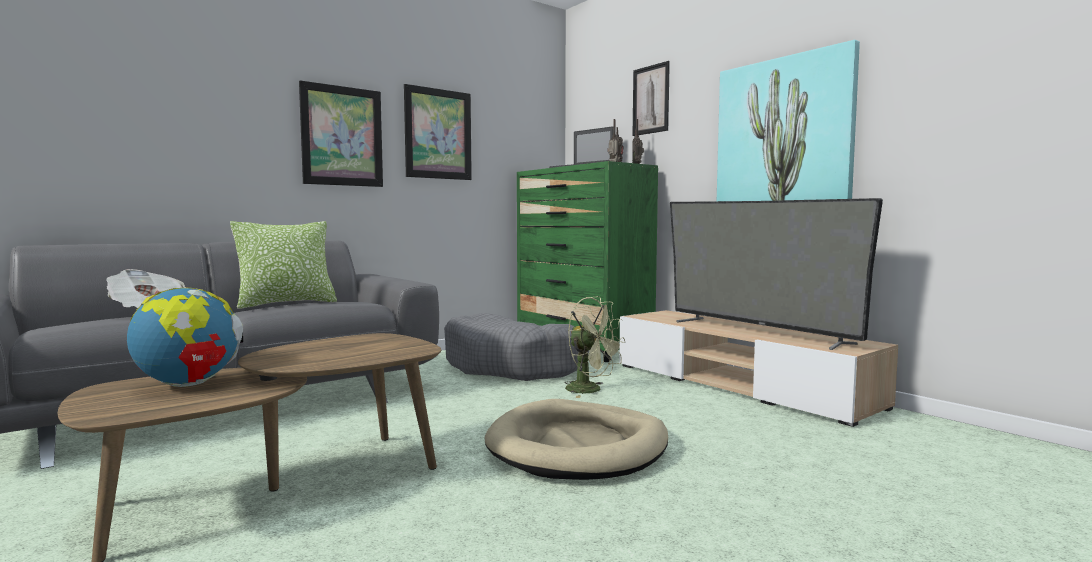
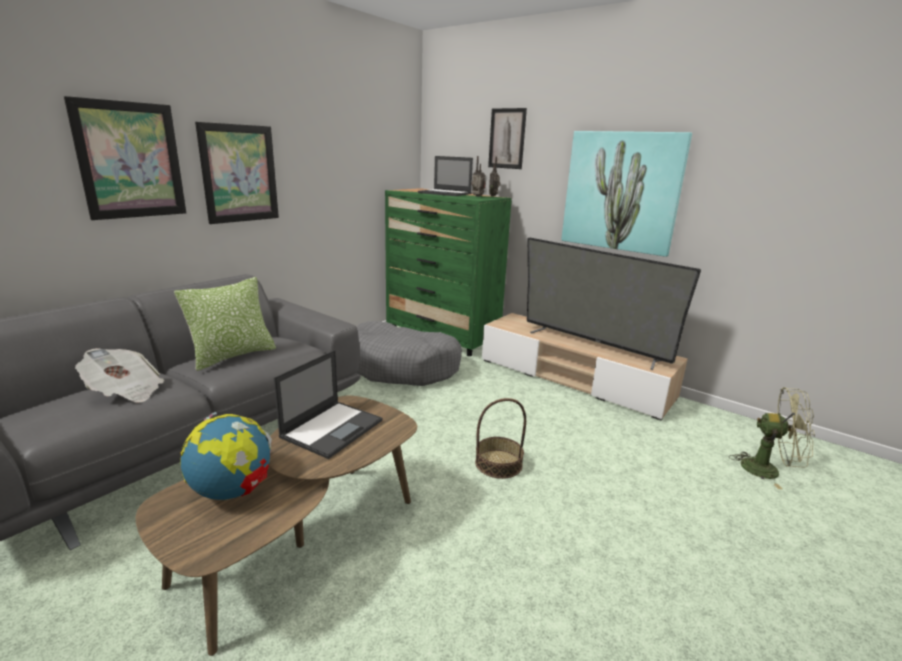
camera: 15 degrees left, 15 degrees up
picture [404,84,472,180] -> picture moved to [64,96,186,220]
beige dog bed [485,399,668,480] -> basket [475,398,526,479]
green fan [565,296,625,398] -> green fan moved to [730,387,815,489]
none -> laptop [274,350,382,459]

